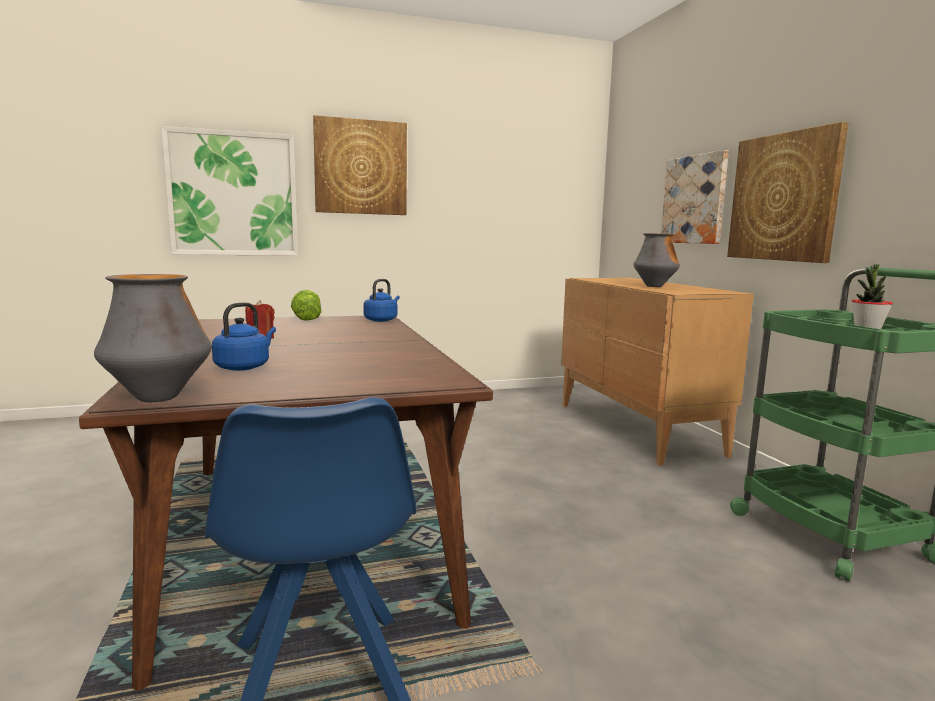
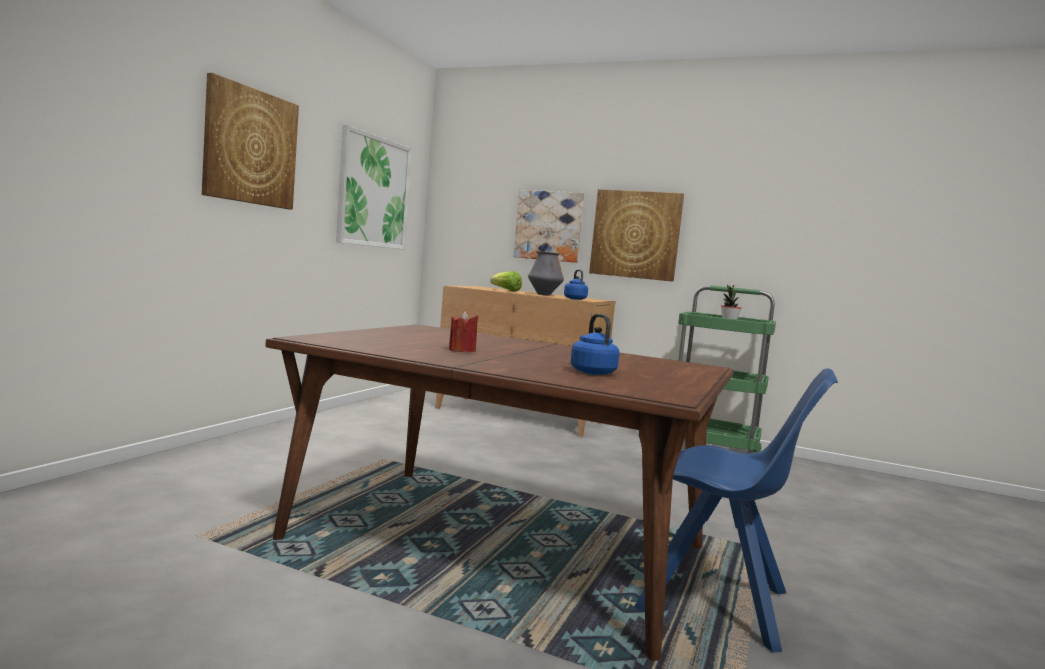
camera: 50 degrees left, 5 degrees down
vase [94,274,212,402] -> none
picture [161,126,298,256] -> picture moved to [336,125,412,249]
lettuce [291,290,322,321] -> lettuce moved to [490,271,522,292]
blue kettle [363,279,400,322] -> blue kettle moved to [564,270,588,300]

